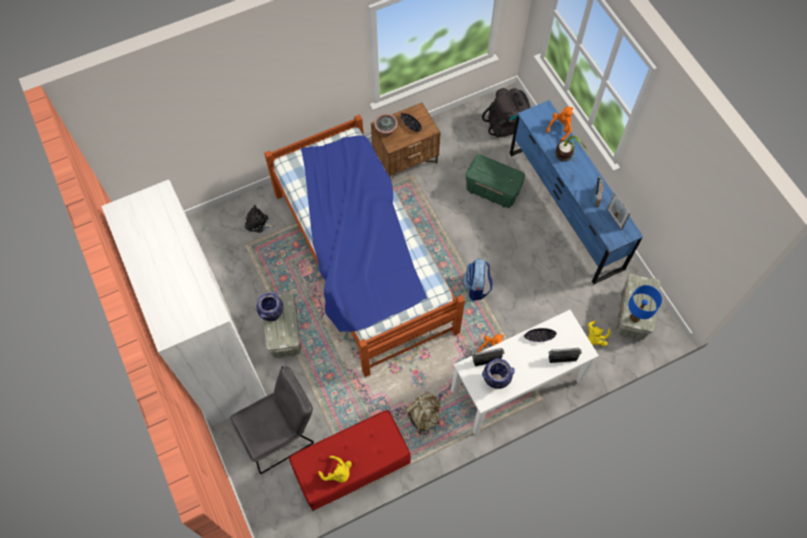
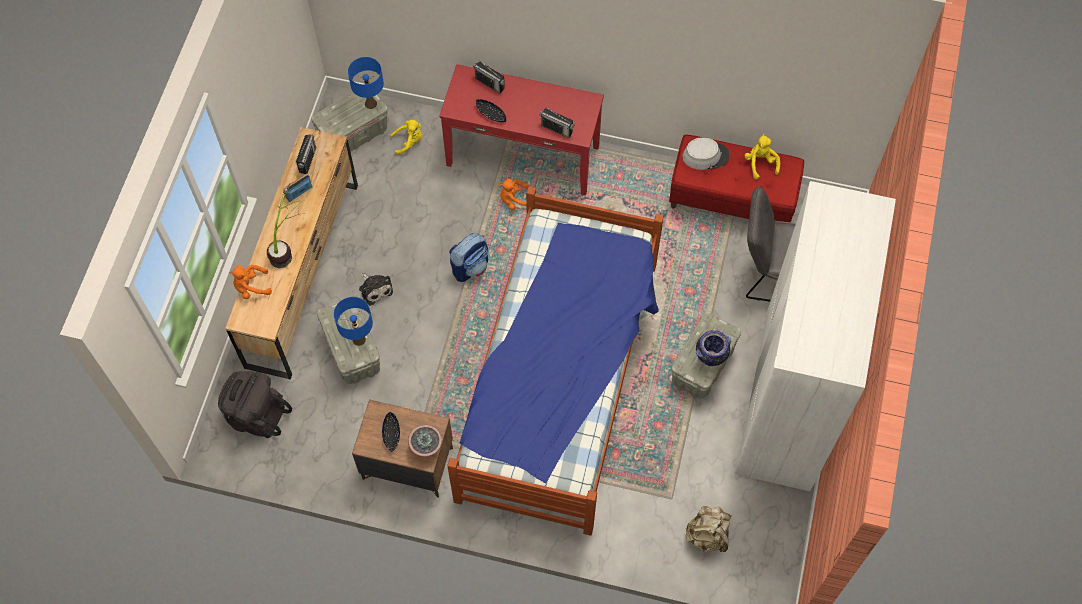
camera: 140 degrees left, 0 degrees up
plush toy [244,205,275,233] -> plush toy moved to [359,273,393,306]
beige backpack [405,393,440,435] -> beige backpack moved to [686,506,731,552]
white console table [451,310,599,435] -> red console table [440,64,604,196]
green storage box [466,154,525,208] -> grey storage box [317,303,380,384]
vase [482,359,515,389] -> none
blue dresser [510,100,643,284] -> brown dresser [225,127,358,380]
picture frame [607,192,630,230] -> radio [296,134,316,174]
none -> blue table lamp [334,297,373,346]
none -> grey hat [682,137,730,170]

